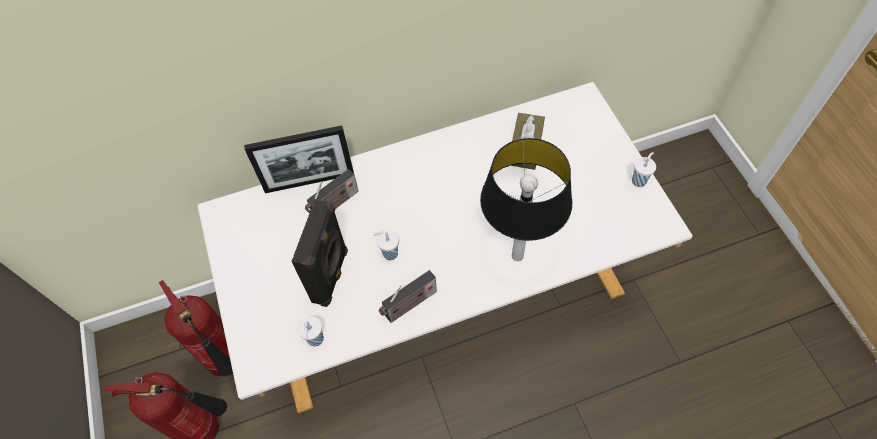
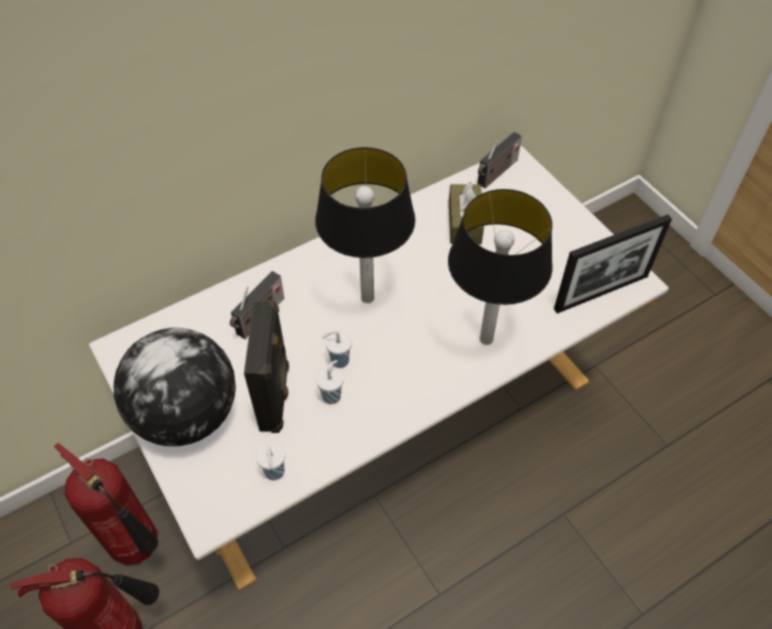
camera: 15 degrees left, 5 degrees down
picture frame [244,125,354,193] -> picture frame moved to [554,214,672,314]
radio [379,270,437,323] -> radio moved to [477,132,522,188]
white cup [632,152,656,187] -> white cup moved to [316,360,343,404]
none -> globe [114,328,236,446]
none -> table lamp [315,147,415,303]

